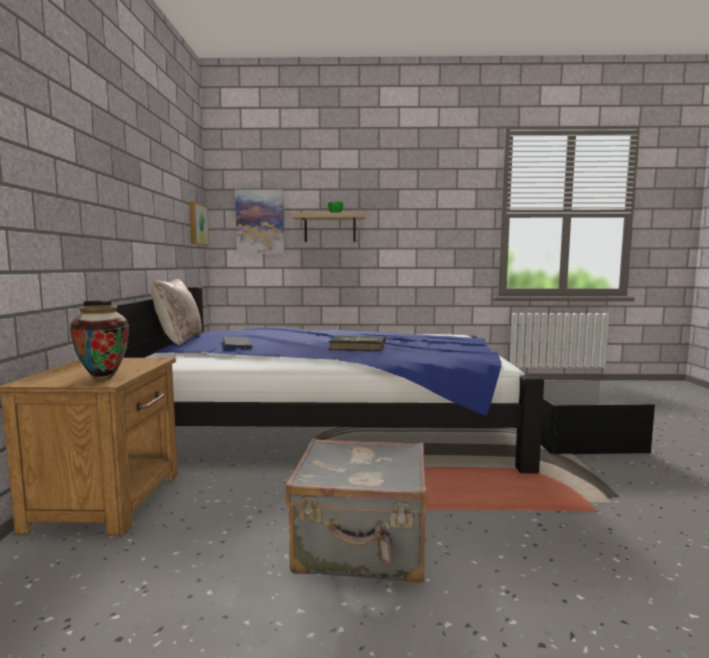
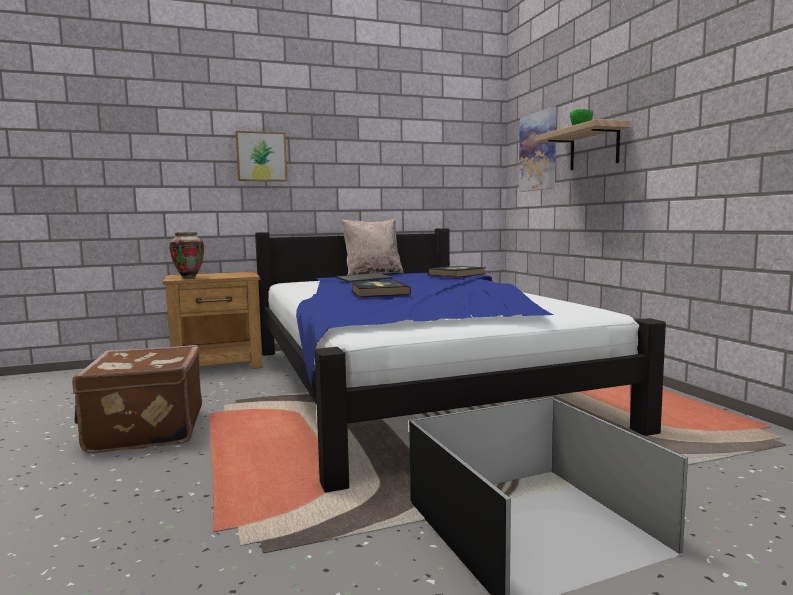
camera: 70 degrees right, 0 degrees up
picture [189,202,209,246] -> picture moved to [236,131,287,181]
grey suitcase [285,439,428,583] -> brown suitcase [72,345,202,453]
none -> book [428,266,486,278]

